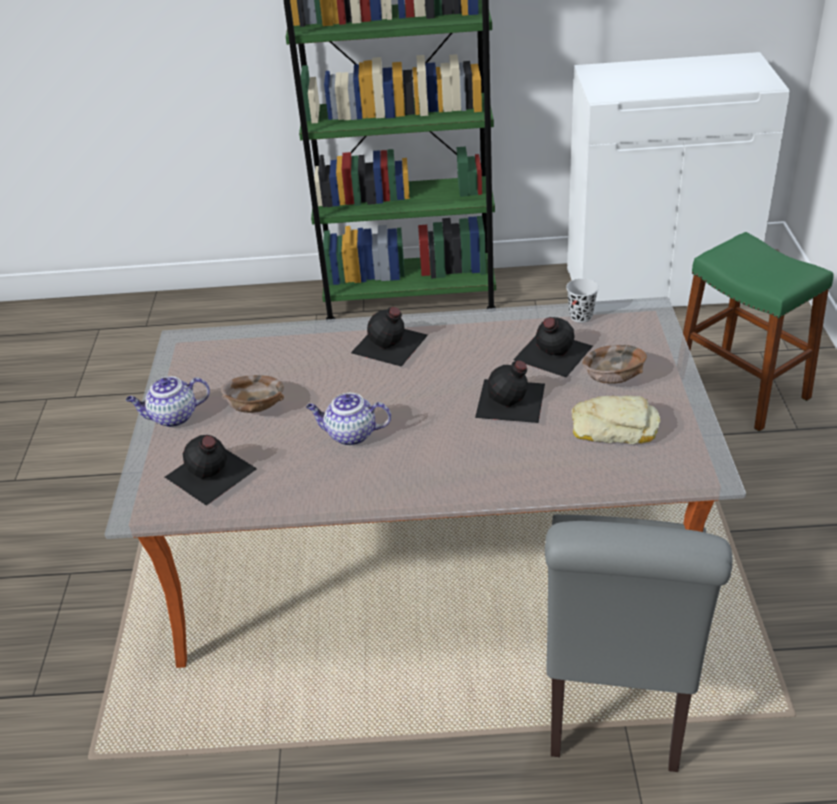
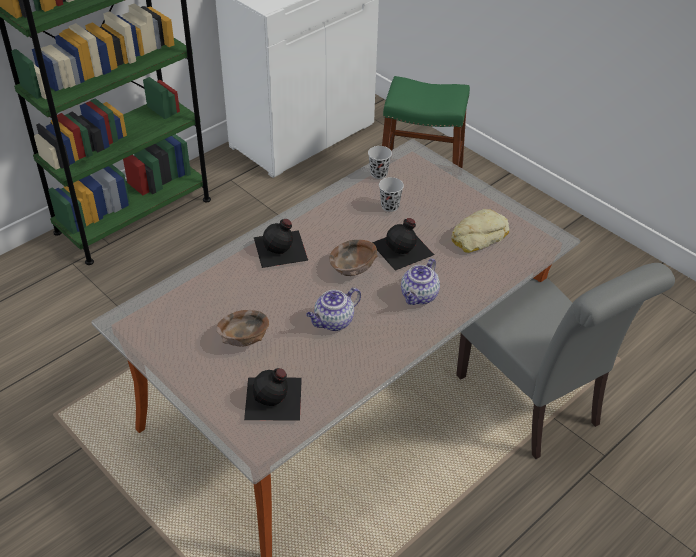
camera: 45 degrees left, 5 degrees up
teapot [126,376,210,427] -> teapot moved to [401,258,440,305]
black bottle [513,317,593,377] -> black cup [379,177,404,212]
brown bowl [582,345,647,383] -> brown bowl moved to [329,240,378,276]

